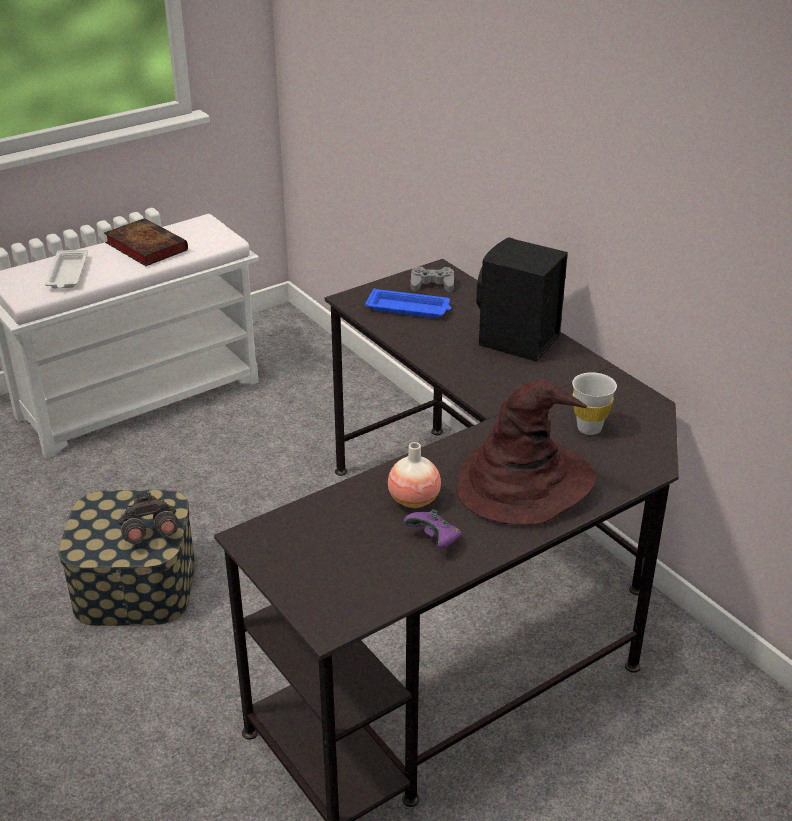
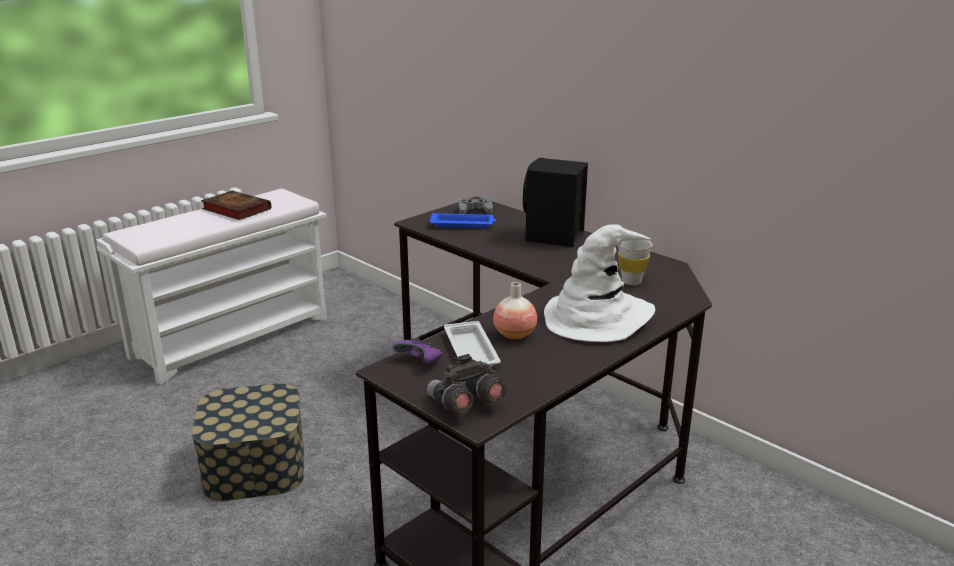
camera: 10 degrees left, 10 degrees down
white tray [45,250,88,288] -> white tray moved to [444,321,501,368]
grey binoculars [118,492,179,544] -> grey binoculars moved to [427,354,507,414]
purple game controller [404,509,462,549] -> purple game controller moved to [393,338,442,364]
brown hat [456,380,595,525] -> white hat [544,224,655,342]

